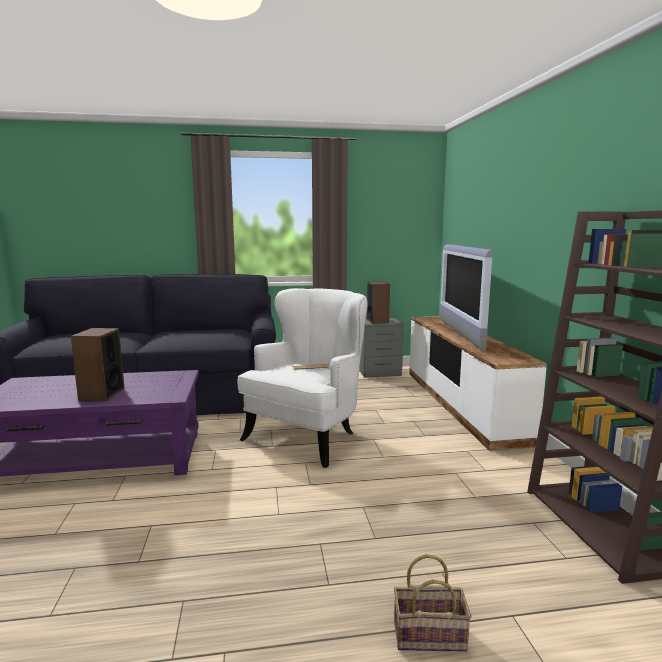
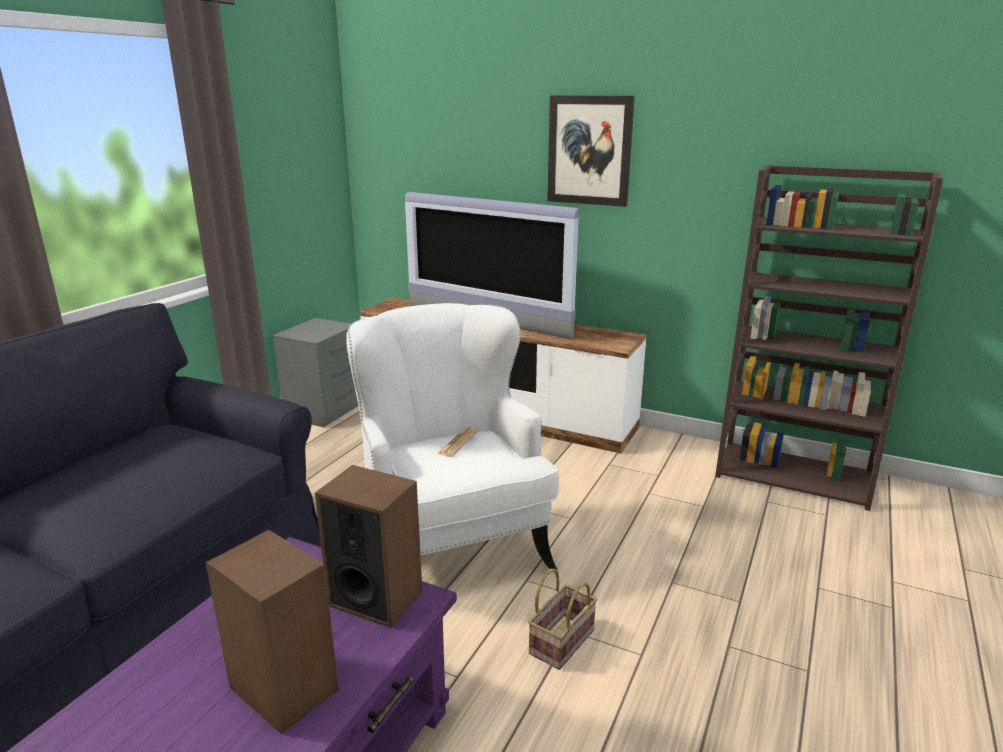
camera: 55 degrees left, 10 degrees up
speaker [367,282,390,324] -> speaker moved to [315,465,422,628]
basket [394,554,471,652] -> basket moved to [528,569,597,670]
none -> picture [547,95,635,207]

